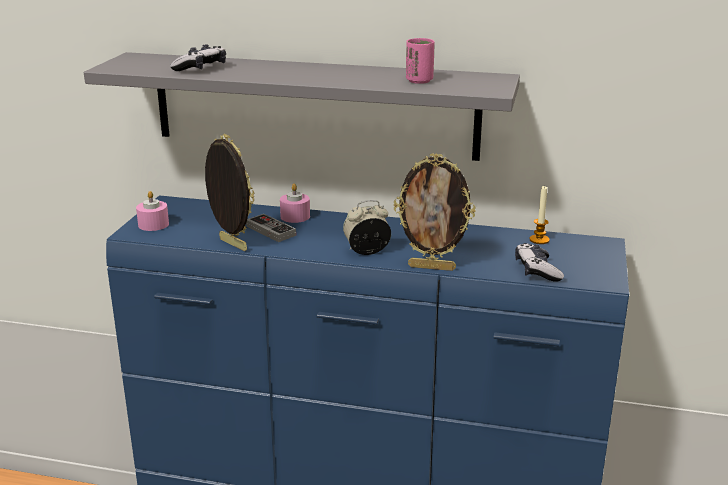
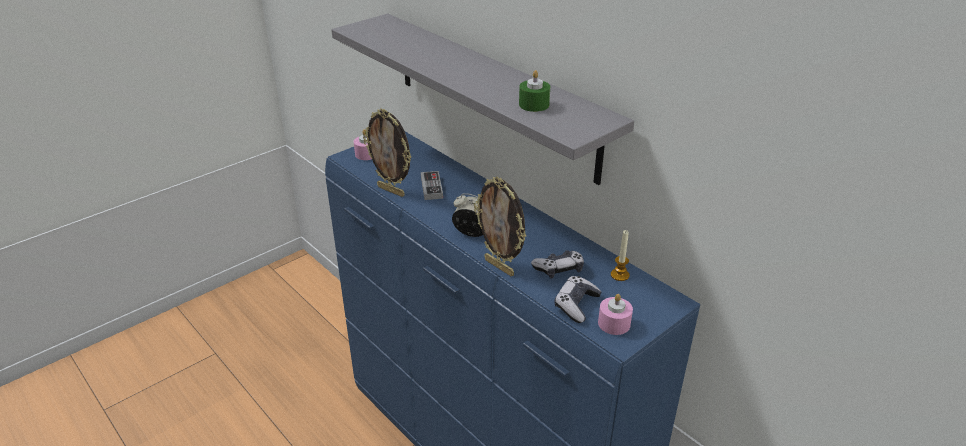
camera: 35 degrees right, 10 degrees up
game controller [170,44,226,71] -> game controller moved to [531,250,584,279]
picture frame [205,134,254,251] -> picture frame turned 135 degrees clockwise [363,108,411,197]
pink candle [280,183,310,223] -> pink candle moved to [598,294,633,335]
pink cup [406,38,435,84] -> green candle [519,70,550,112]

